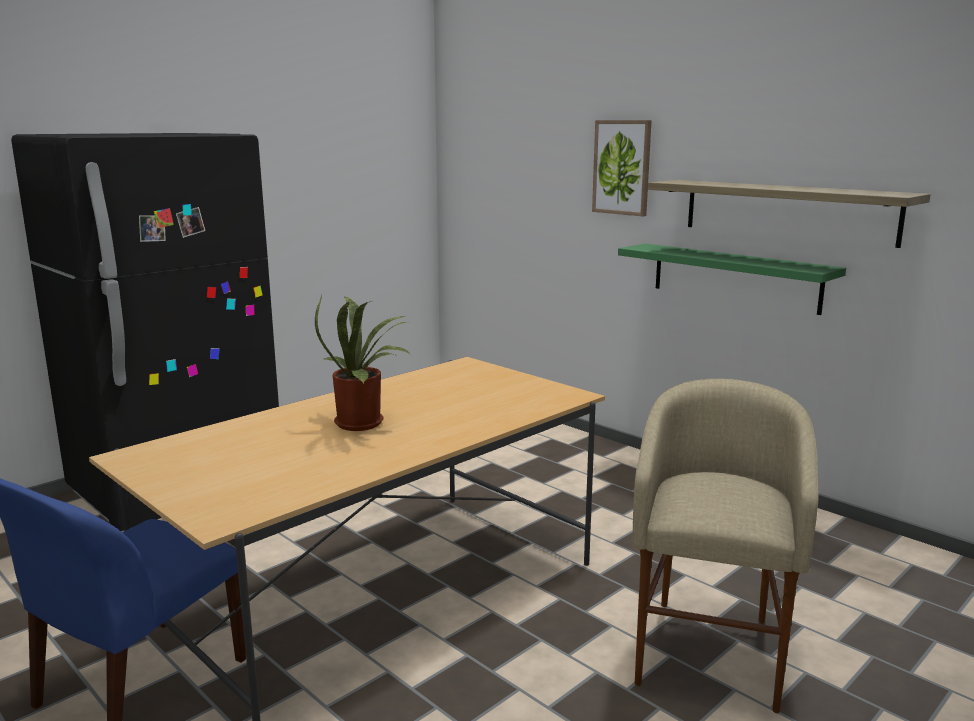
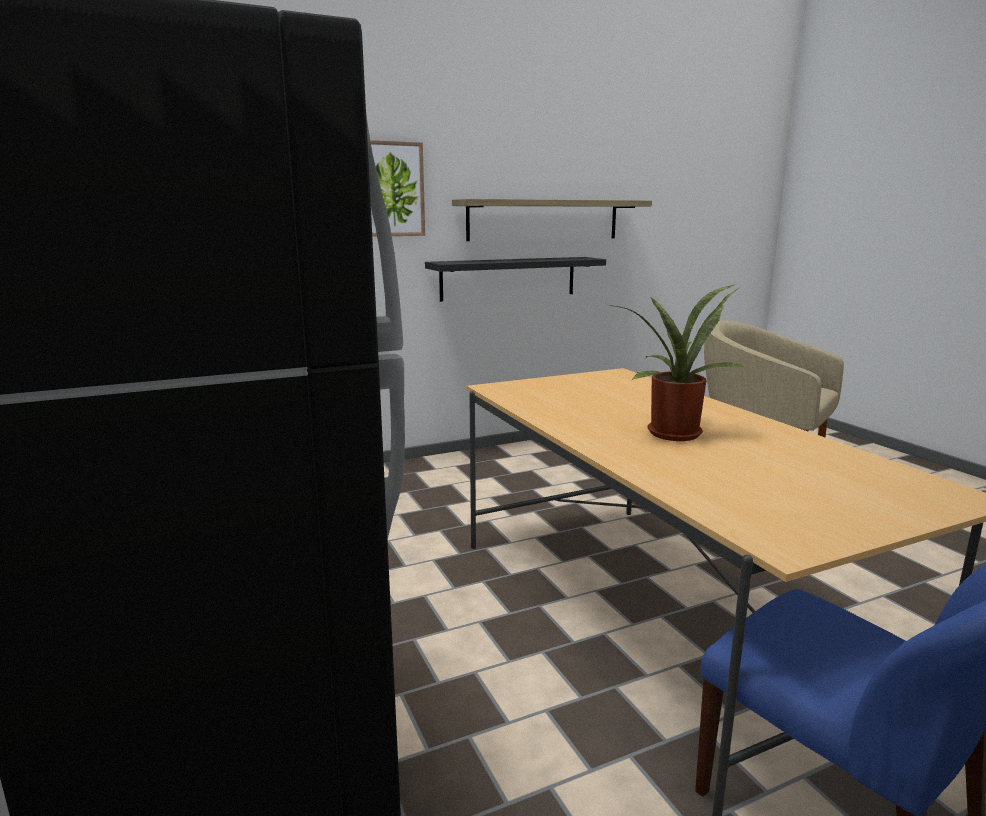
camera: 70 degrees left, 0 degrees up
green shelf [618,244,846,315] -> black shelf [425,257,606,302]

